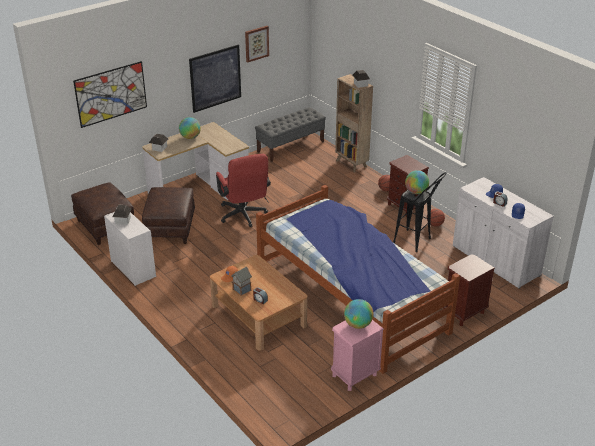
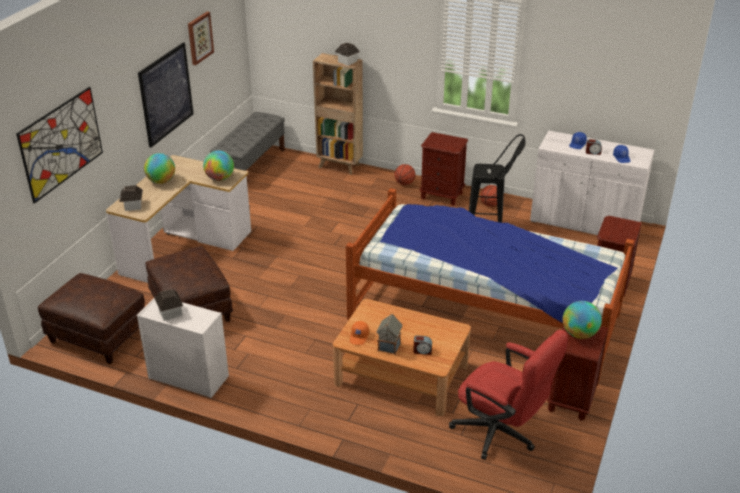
camera: 30 degrees left, 0 degrees up
red office chair [216,154,271,227] -> red office chair moved to [449,330,568,460]
pink nightstand [331,320,384,391] -> brown nightstand [547,325,608,421]
globe [405,170,429,194] -> globe moved to [203,150,234,181]

